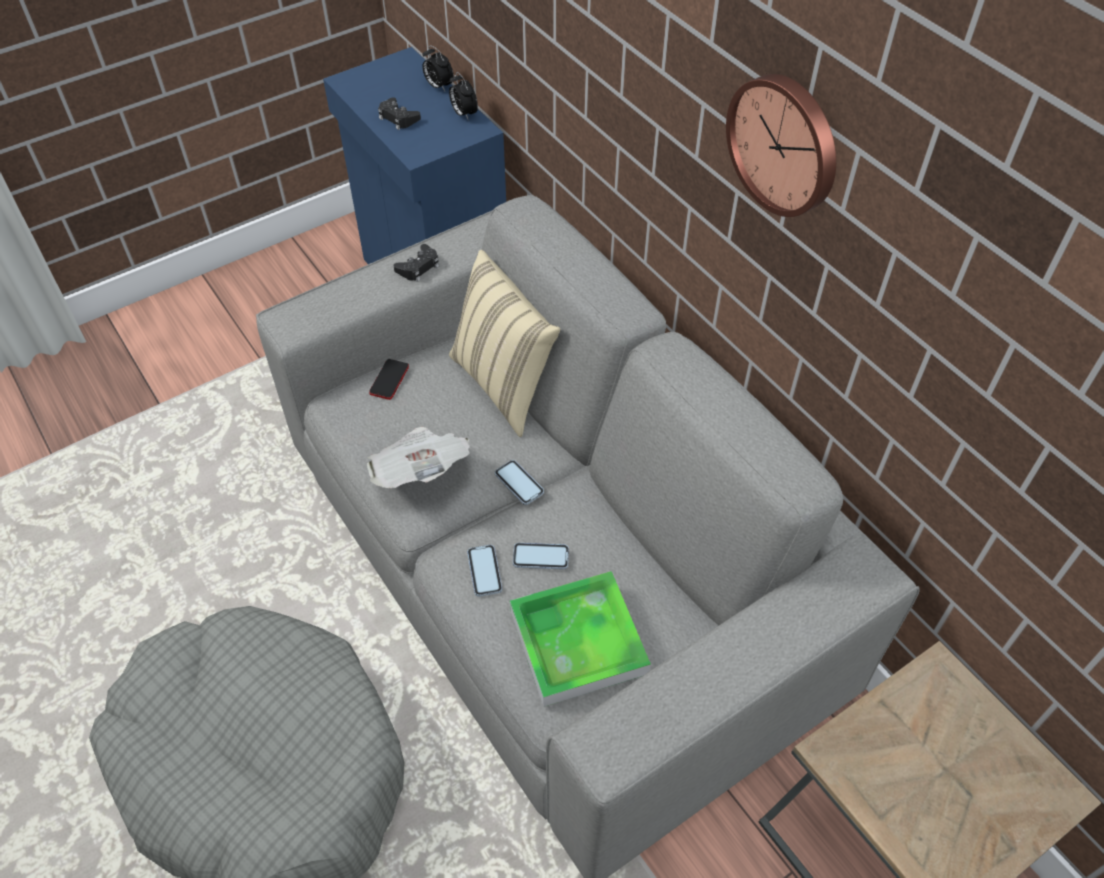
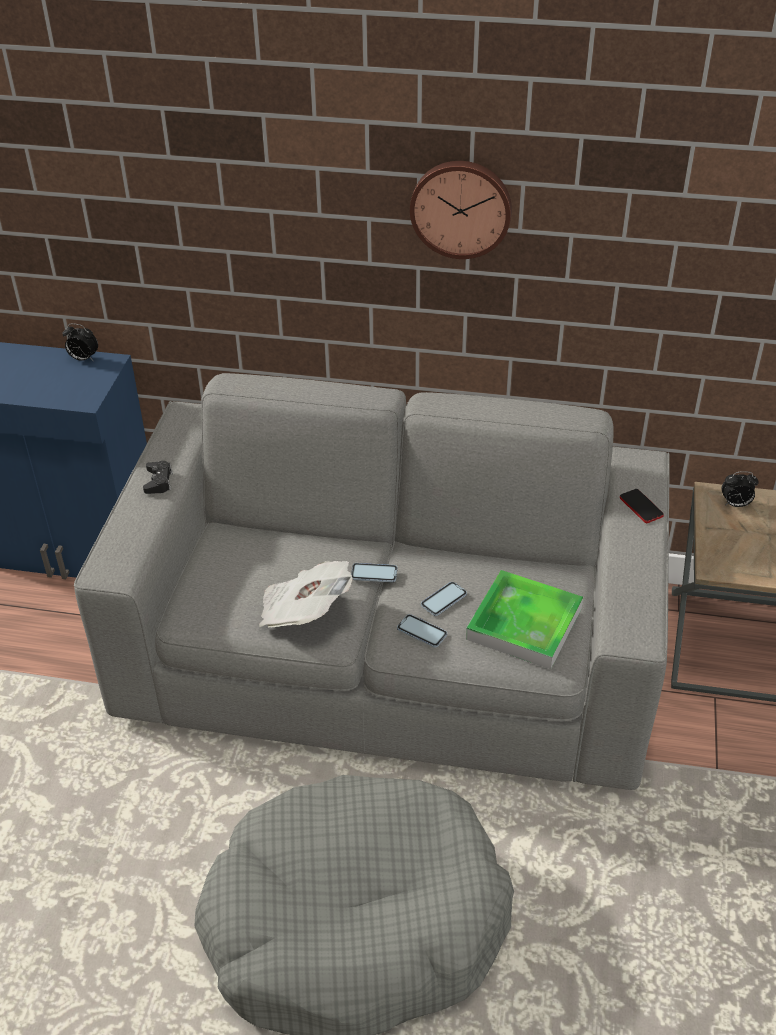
camera: 45 degrees left, 10 degrees down
phone [369,359,409,400] -> phone moved to [620,489,664,523]
black game controller [378,97,421,130] -> none
alarm clock [422,45,454,91] -> alarm clock moved to [722,471,759,507]
beige pillow [449,250,560,437] -> none

